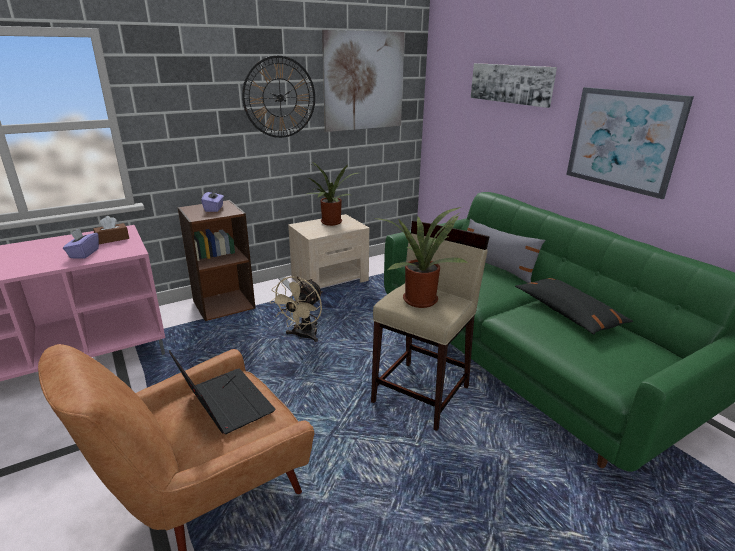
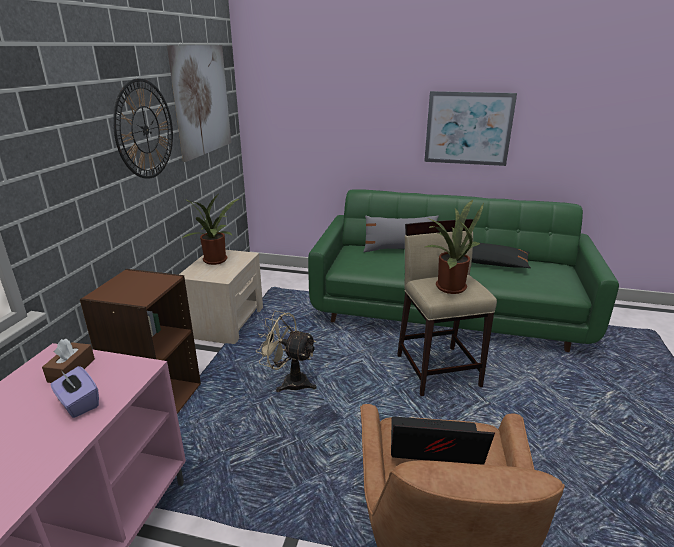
camera: 45 degrees left, 0 degrees up
purple tissue box [201,189,224,212] -> none
beige fan [270,276,323,342] -> beige fan turned 135 degrees clockwise [256,311,317,392]
picture [471,63,557,108] -> none

